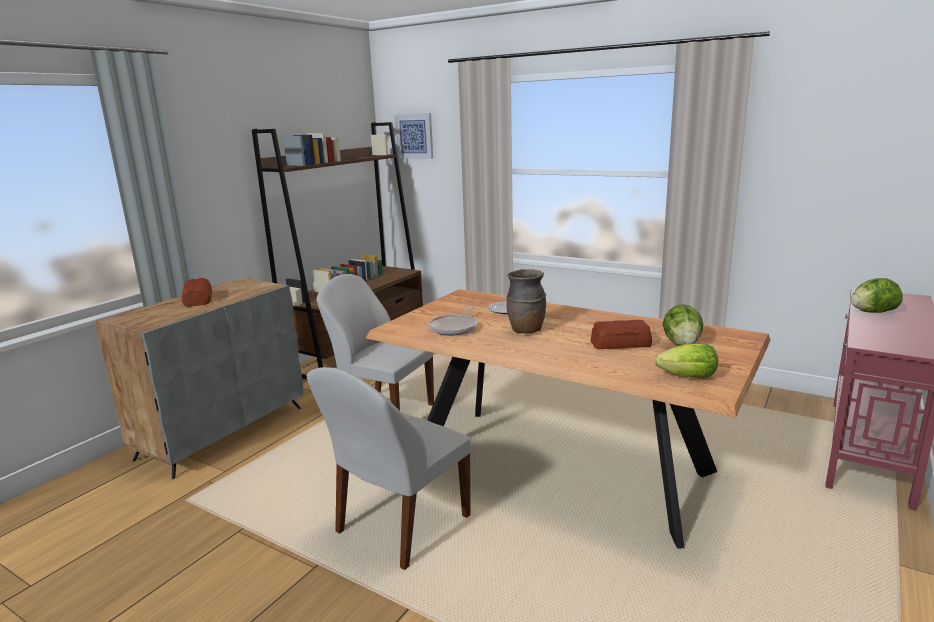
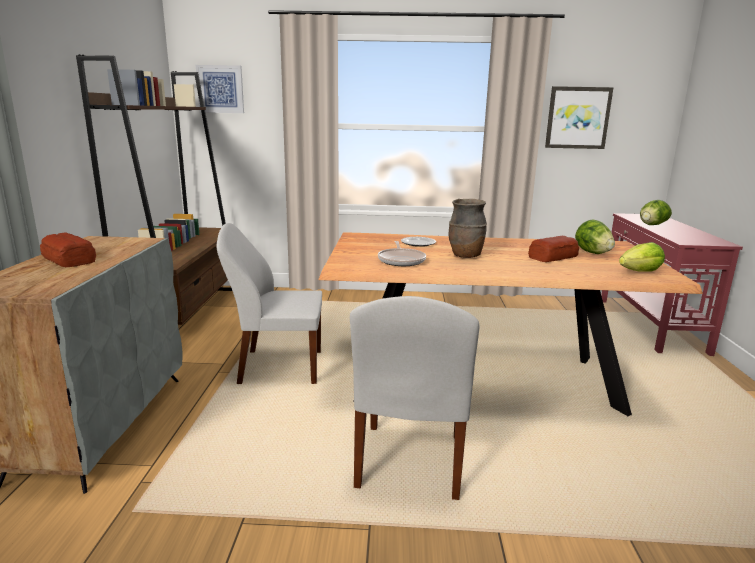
camera: 30 degrees left, 0 degrees up
none -> picture [545,86,614,149]

